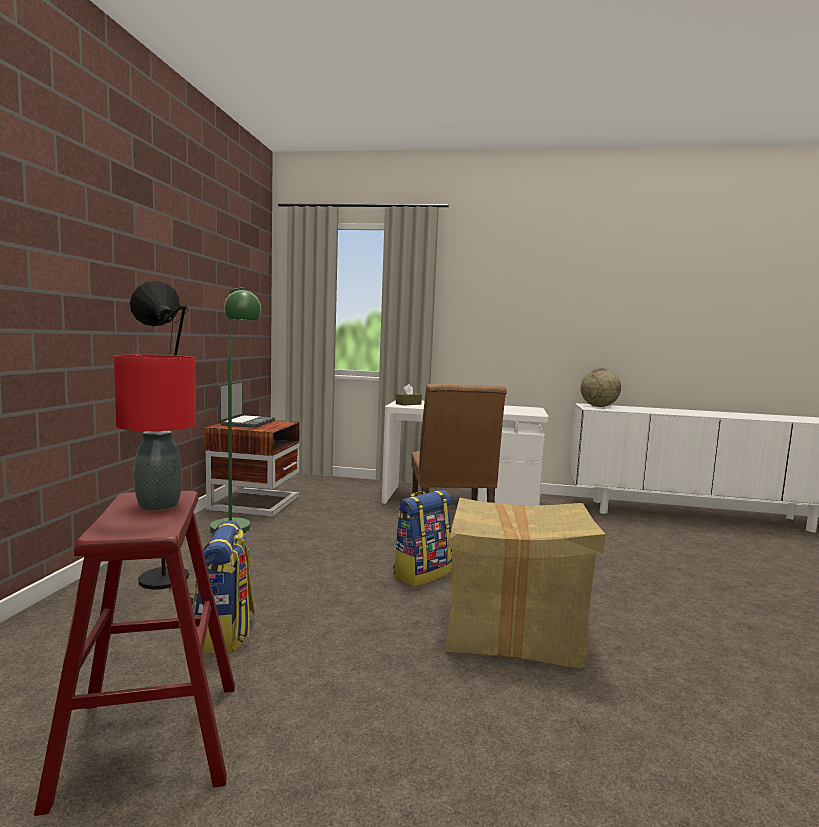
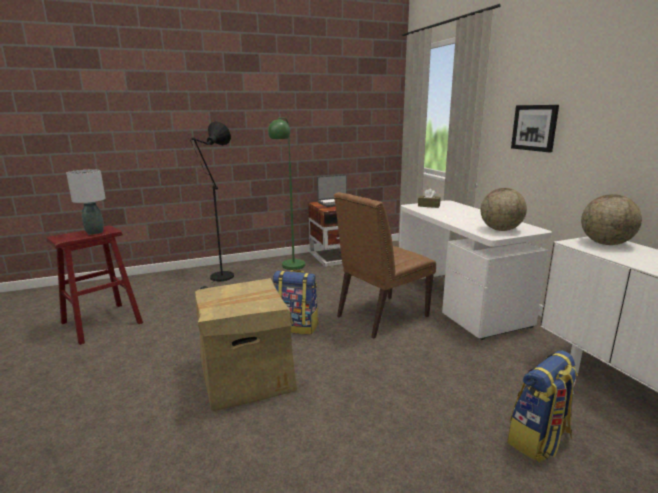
camera: 60 degrees right, 10 degrees up
red table lamp [114,355,196,511] -> grey table lamp [66,170,105,235]
backpack [192,520,255,653] -> backpack moved to [507,351,578,462]
none -> globe [481,188,527,231]
none -> picture [511,105,559,152]

